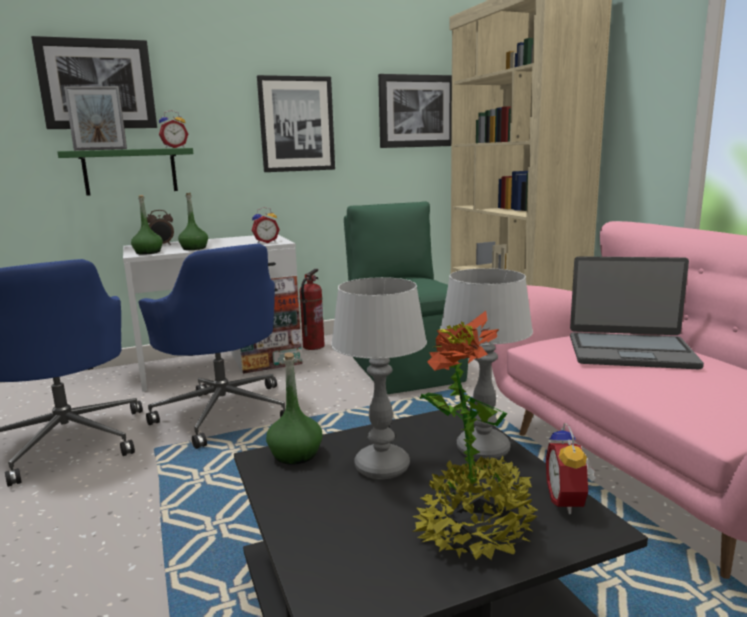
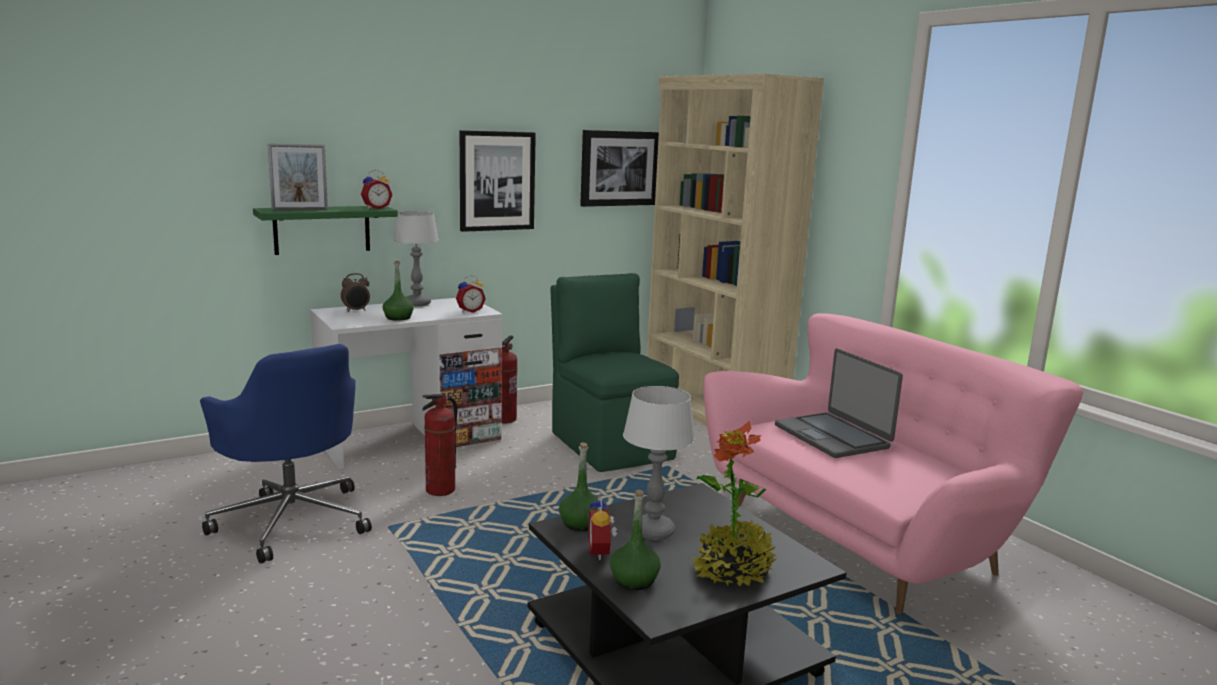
camera: 10 degrees left, 0 degrees up
picture [31,36,157,129] -> none
green bottle [131,195,163,255] -> green bottle moved to [610,490,661,590]
blue office chair [138,244,285,449] -> fire extinguisher [422,394,458,496]
table lamp [440,268,533,460] -> table lamp moved to [393,211,439,306]
alarm clock [546,422,596,514] -> alarm clock moved to [588,495,618,560]
laptop [570,256,704,369] -> laptop turned 60 degrees clockwise [775,348,903,458]

